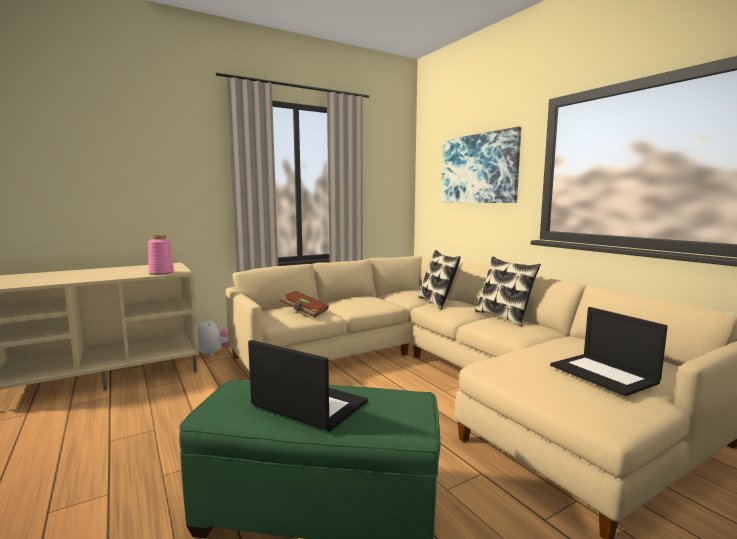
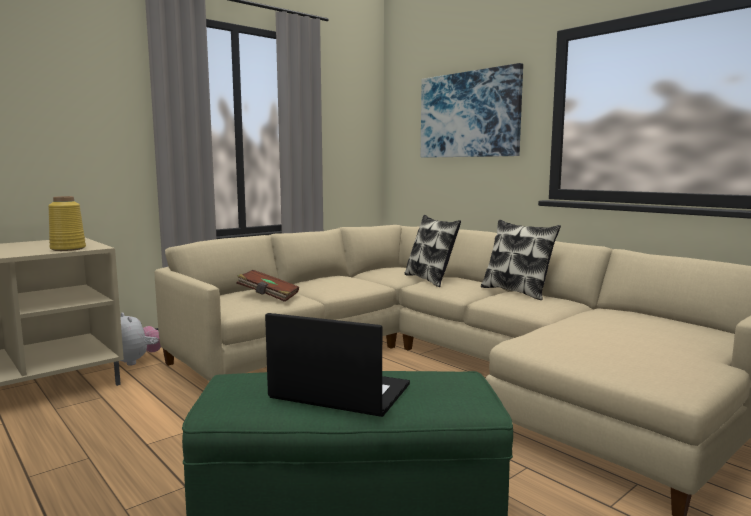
camera: 10 degrees left, 0 degrees up
pink vase [148,235,174,275] -> yellow vase [48,196,86,251]
laptop [550,307,668,396] -> none

